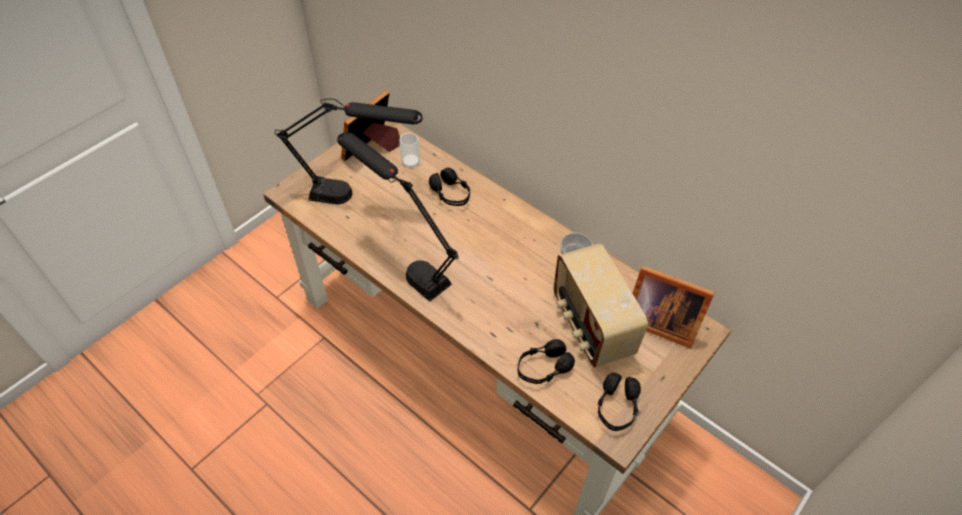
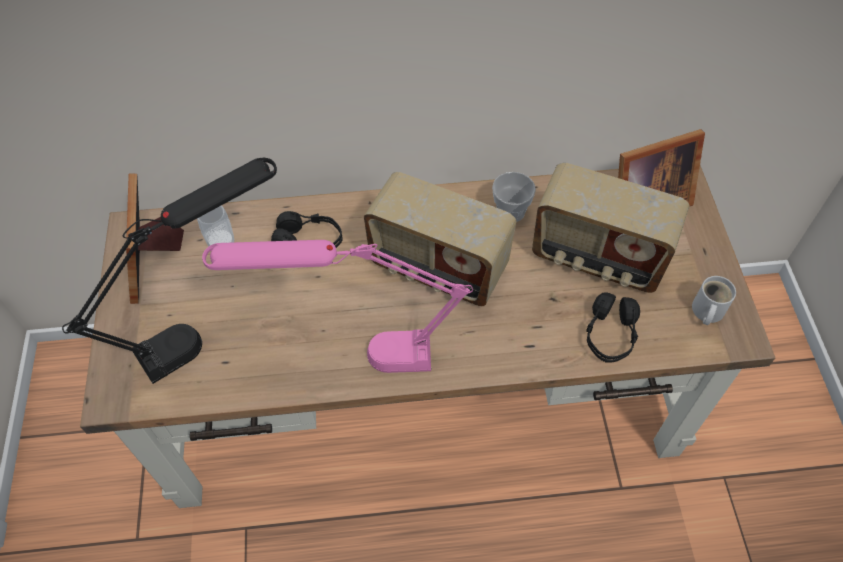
camera: 45 degrees left, 5 degrees up
black table lamp [337,132,459,302] -> pink table lamp [202,240,473,373]
black headphones [598,373,641,431] -> white mug [692,276,736,325]
none -> radio [364,172,516,306]

